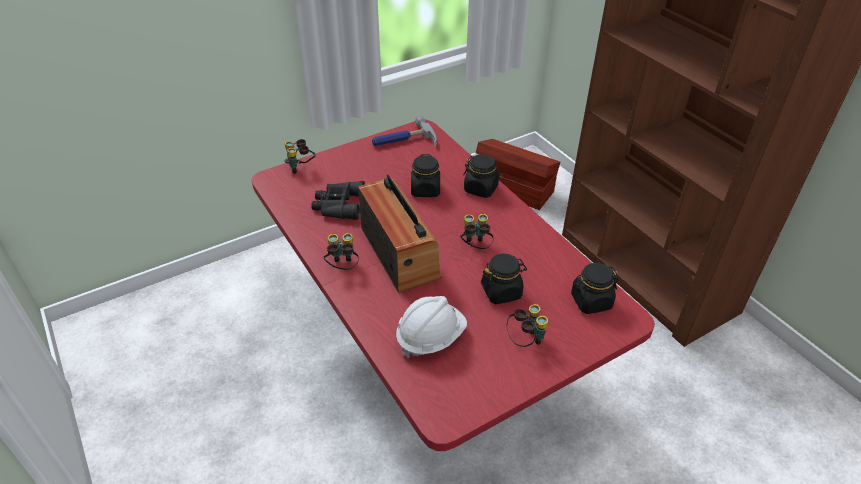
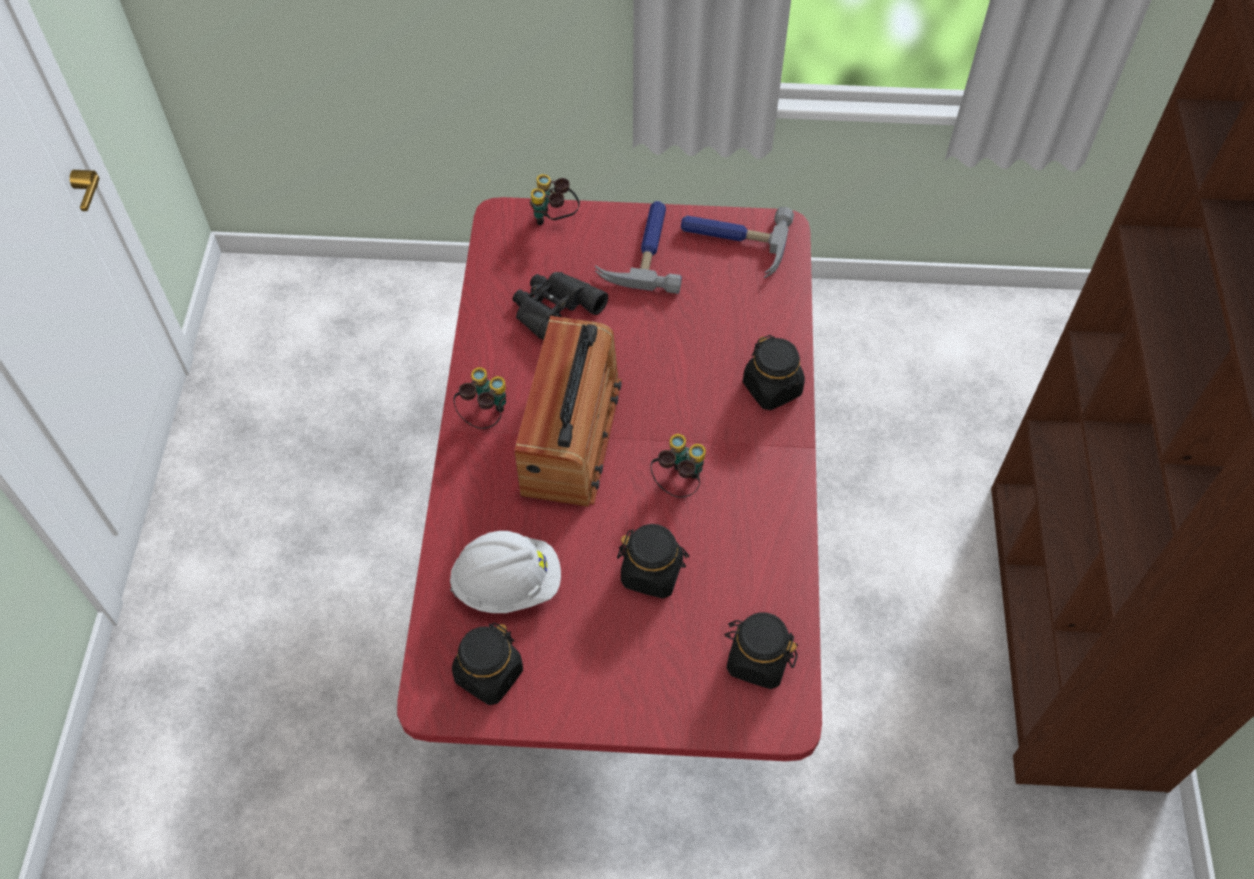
camera: 35 degrees right, 15 degrees up
black jar [411,154,440,197] -> black jar moved to [452,623,523,705]
brown storage box [476,139,560,210] -> none
binoculars [507,304,548,347] -> none
none -> hammer [595,201,682,294]

